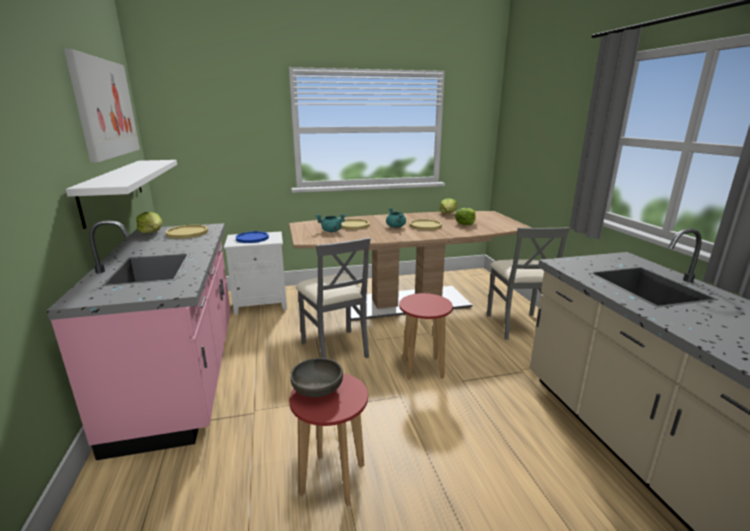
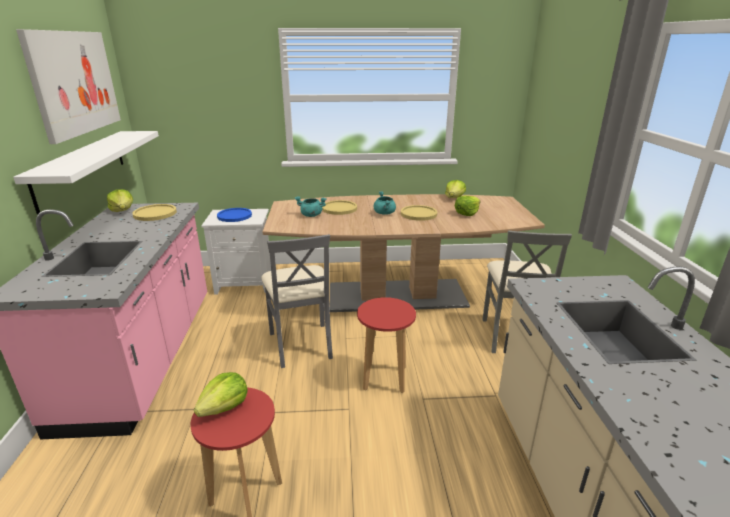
camera: 10 degrees right, 5 degrees up
grey bowl [290,358,343,397] -> lettuce [194,372,248,417]

